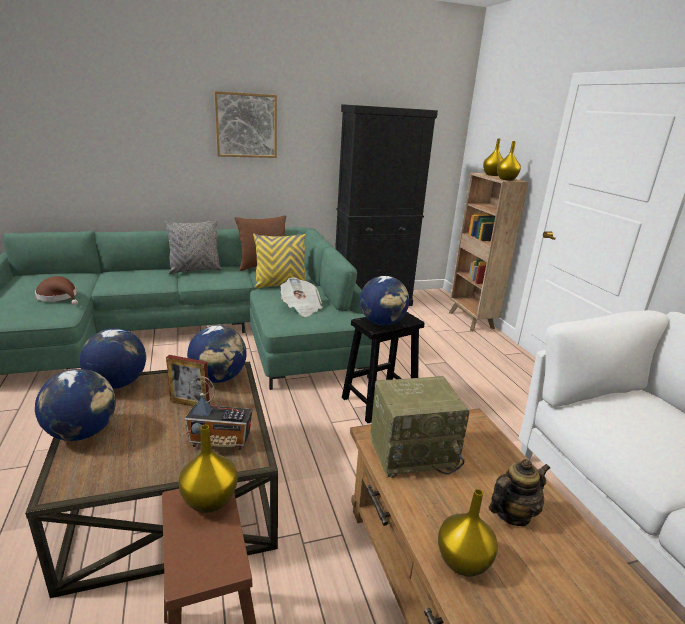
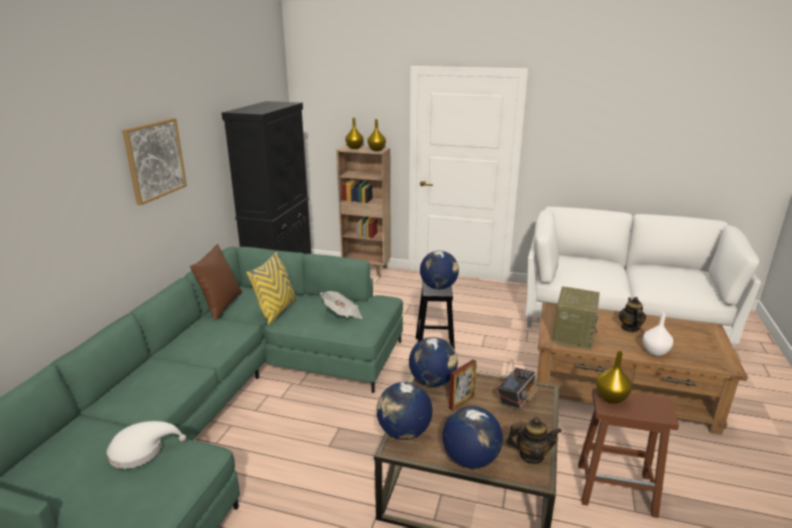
camera: 55 degrees left, 0 degrees up
brown hat [35,276,78,305] -> white hat [107,421,186,469]
grey pillow [165,220,222,274] -> none
yellow vase [438,489,498,577] -> white vase [643,312,673,356]
none -> teapot [506,417,562,464]

